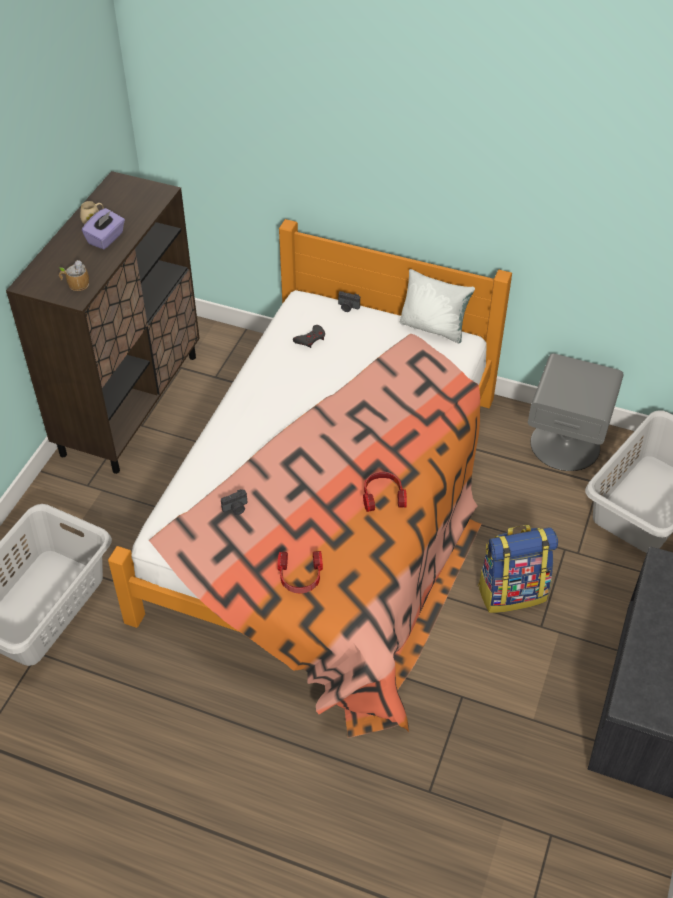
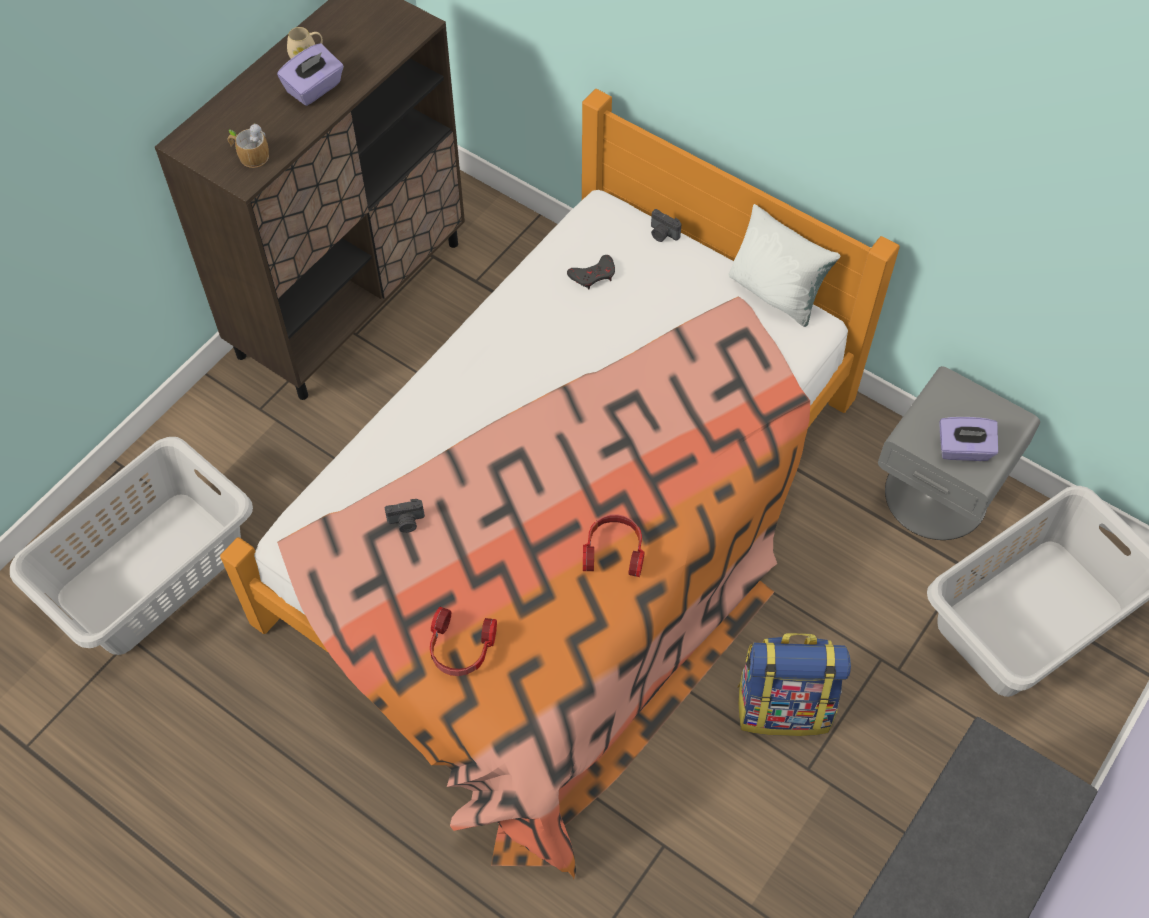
camera: 15 degrees right, 10 degrees up
none -> purple tissue box [940,417,998,461]

